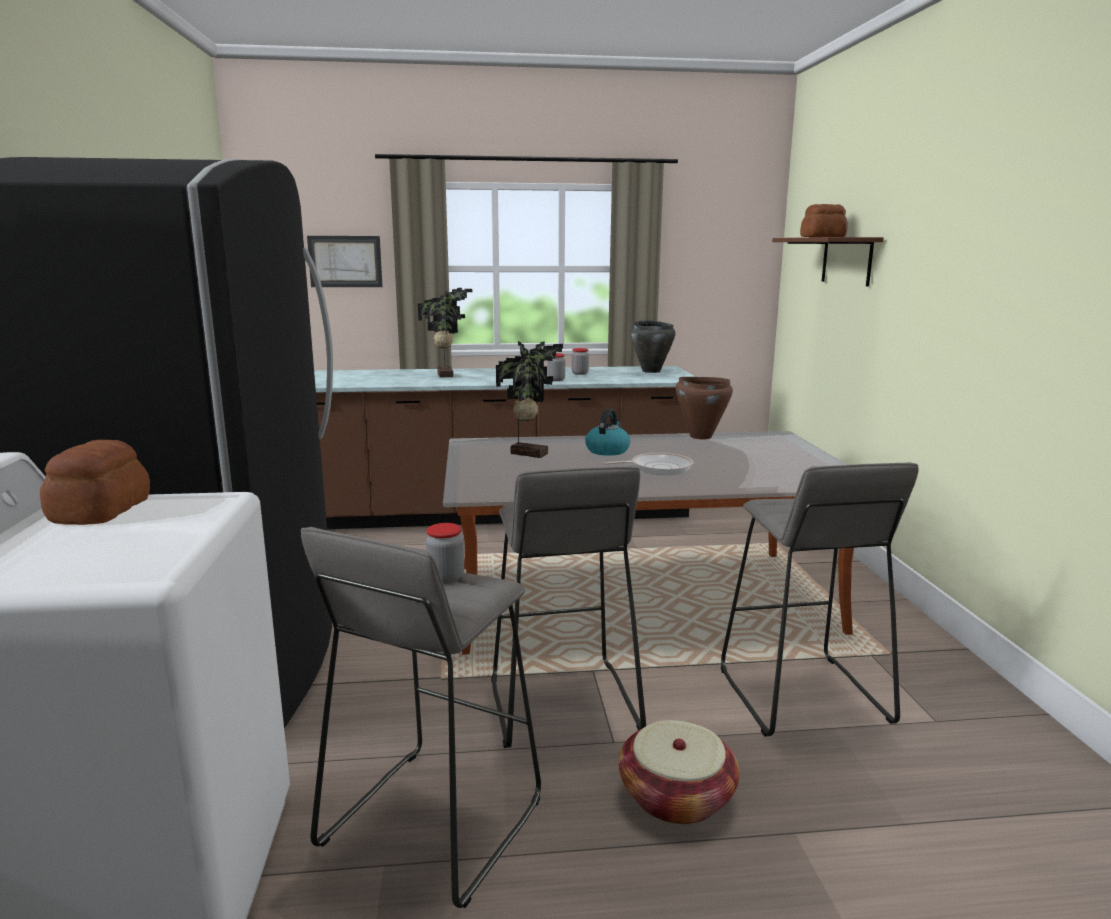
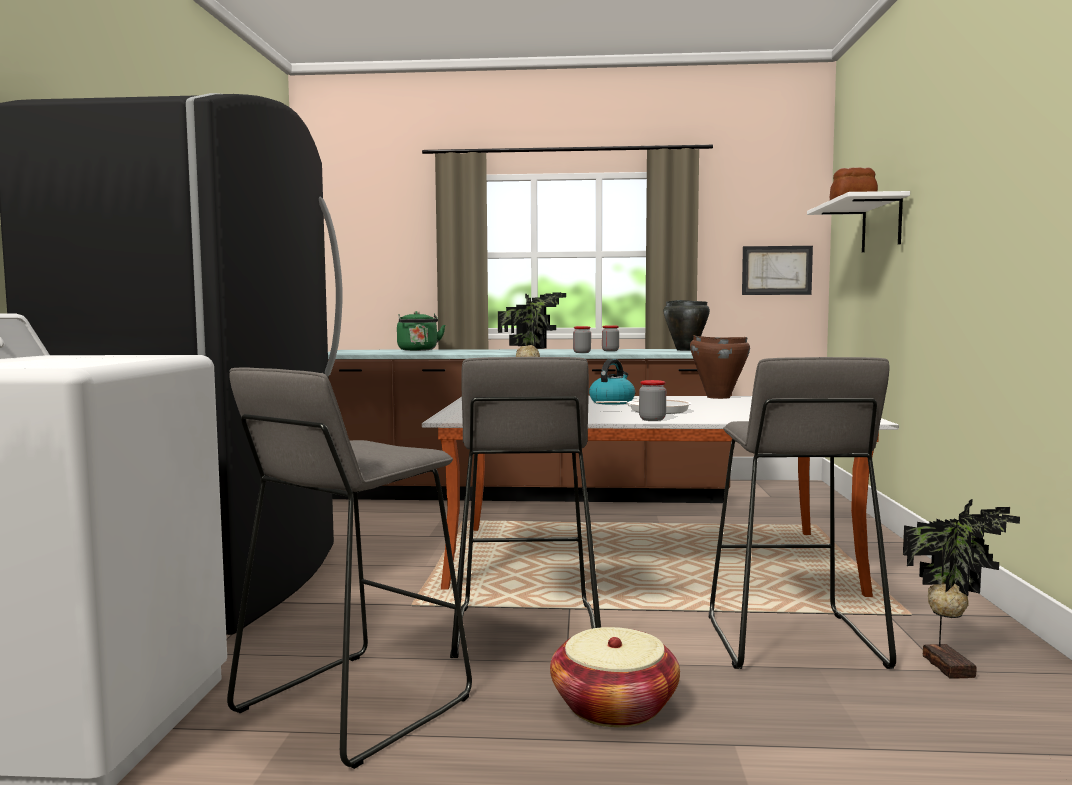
camera: 10 degrees right, 10 degrees down
bread [40,440,150,525] -> none
picture [307,236,383,287] -> picture moved to [742,246,813,295]
potted plant [418,288,472,377] -> potted plant moved to [903,498,1020,679]
jar [426,523,464,584] -> jar moved to [639,380,666,421]
brown shelf [772,237,884,286] -> white shelf [807,191,910,252]
none -> green kettle [397,311,445,351]

